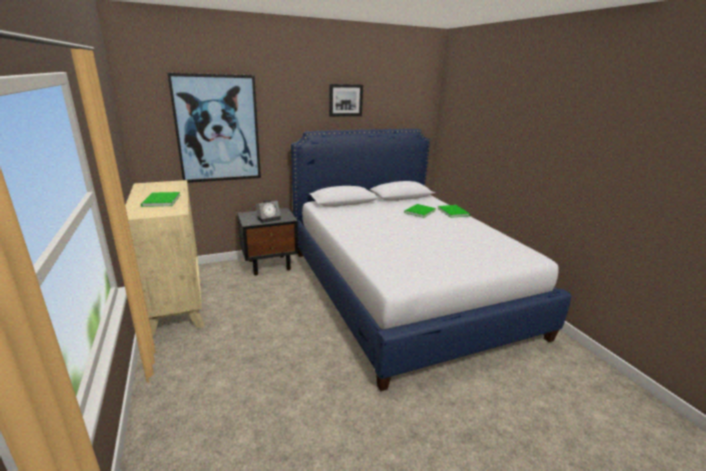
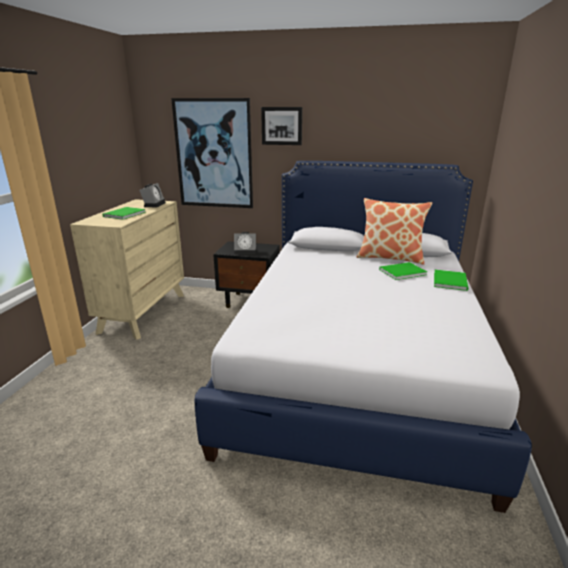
camera: 35 degrees right, 0 degrees up
picture [329,84,363,116] -> picture moved to [261,107,302,145]
none -> alarm clock [139,183,166,208]
none -> pillow [357,198,432,265]

